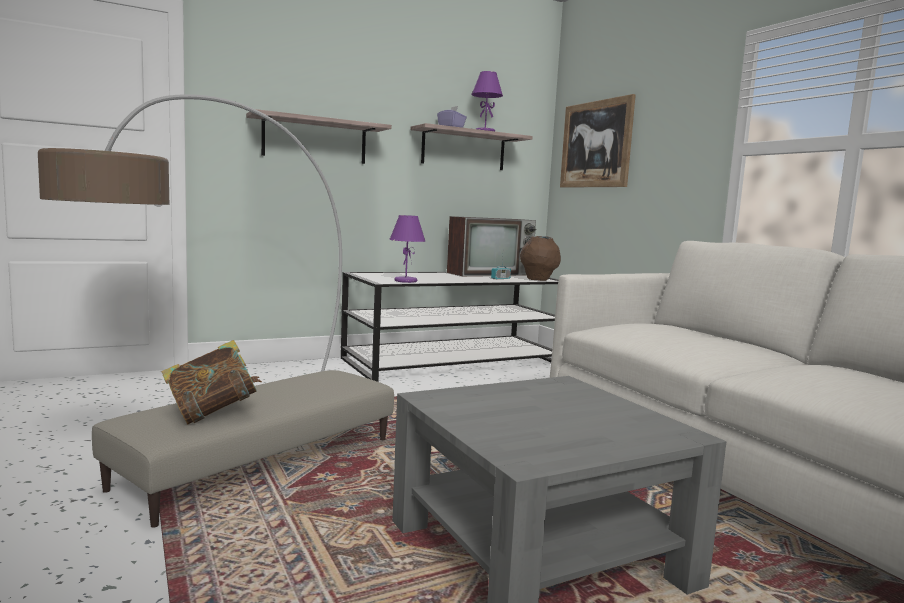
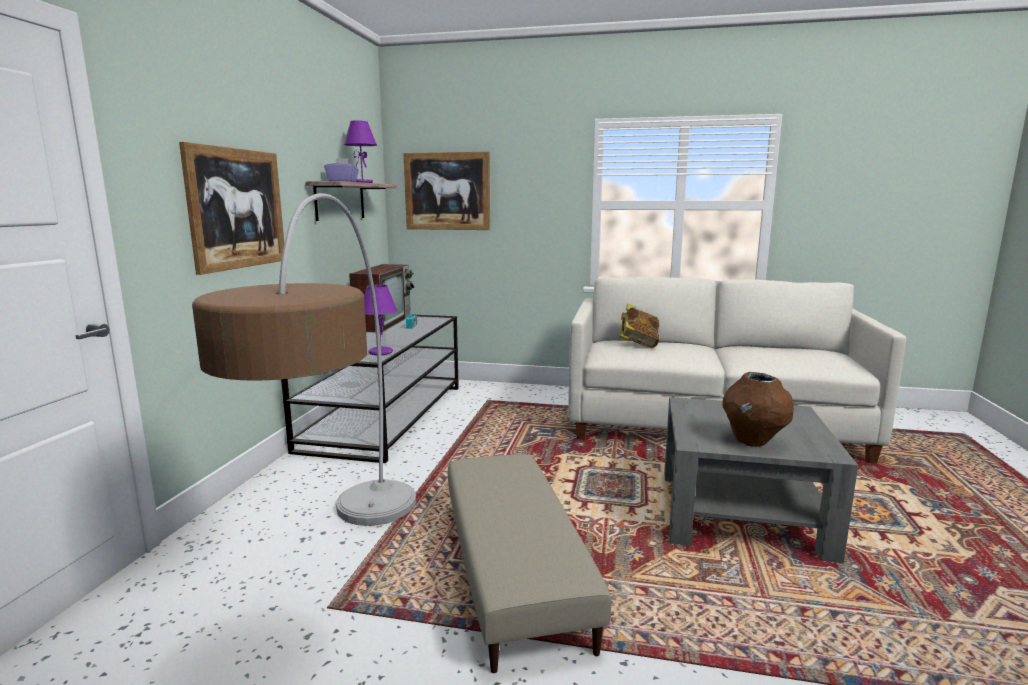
camera: 50 degrees left, 5 degrees up
book [162,340,262,424] -> book moved to [619,304,659,348]
shelf [246,109,392,164] -> picture [179,142,284,275]
brown vase [520,236,561,281] -> brown vase moved to [723,372,794,447]

